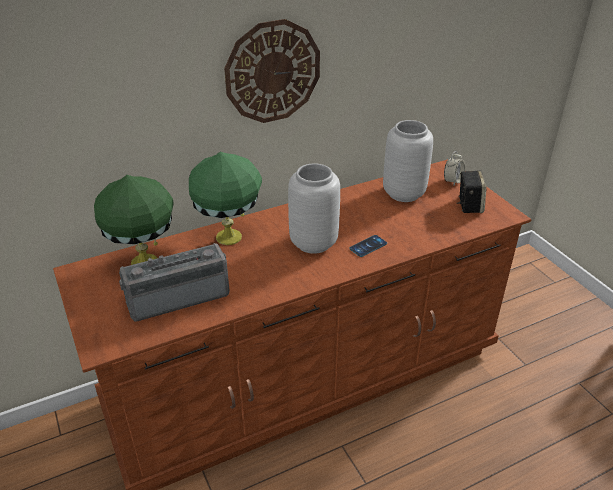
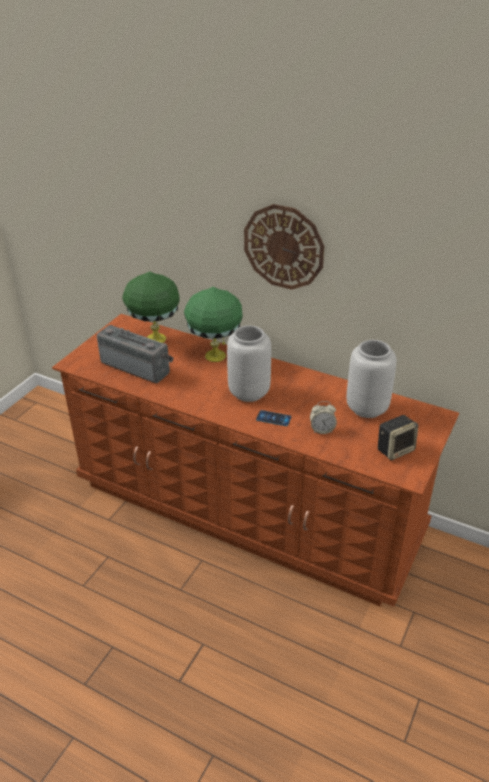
camera: 55 degrees right, 0 degrees up
alarm clock [444,151,465,185] -> alarm clock moved to [310,401,337,434]

